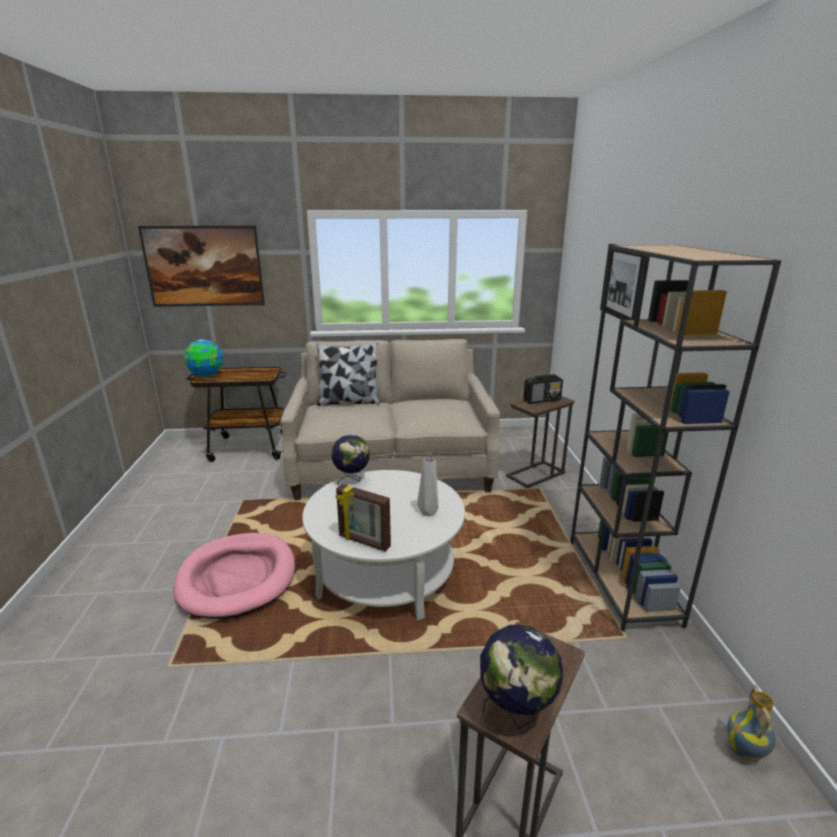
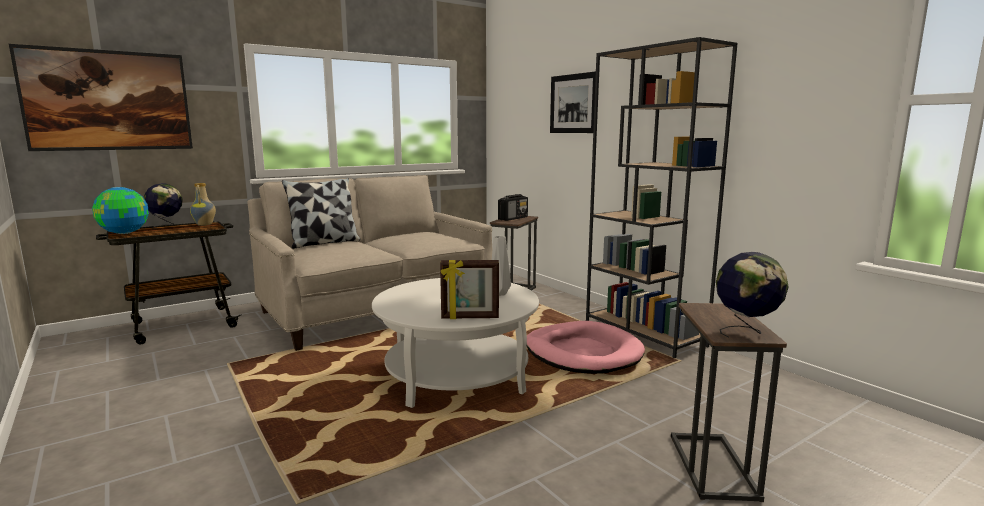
camera: 30 degrees left, 10 degrees down
pink dog bed [173,533,295,619] -> pink dog bed moved to [527,321,645,374]
globe [331,435,370,486] -> globe moved to [144,183,183,229]
vase [727,685,776,762] -> vase moved to [190,183,216,226]

